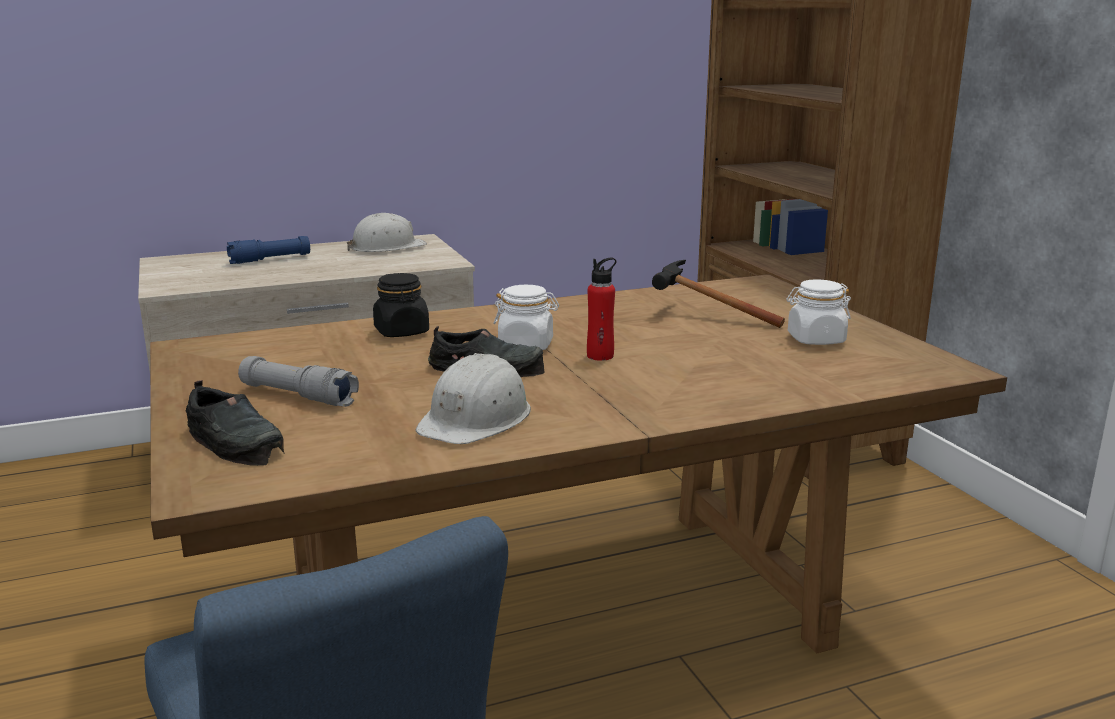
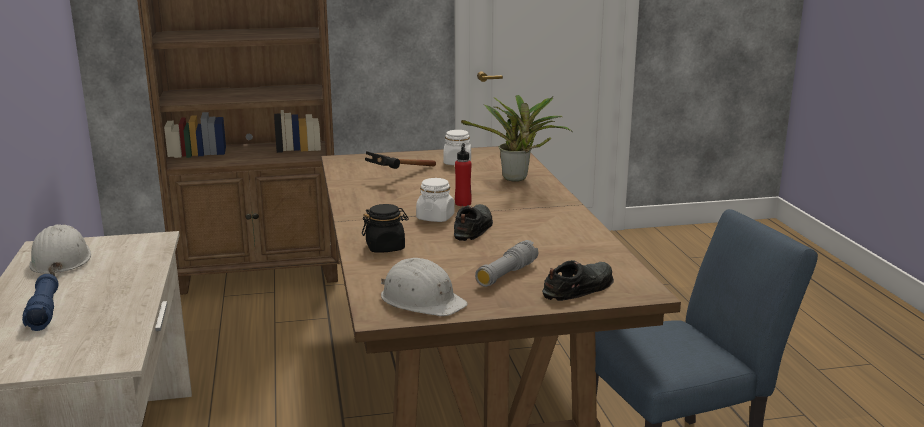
camera: 80 degrees left, 0 degrees up
white hard hat [415,351,531,444] -> white hard hat moved to [381,258,468,316]
none -> potted plant [461,95,573,182]

